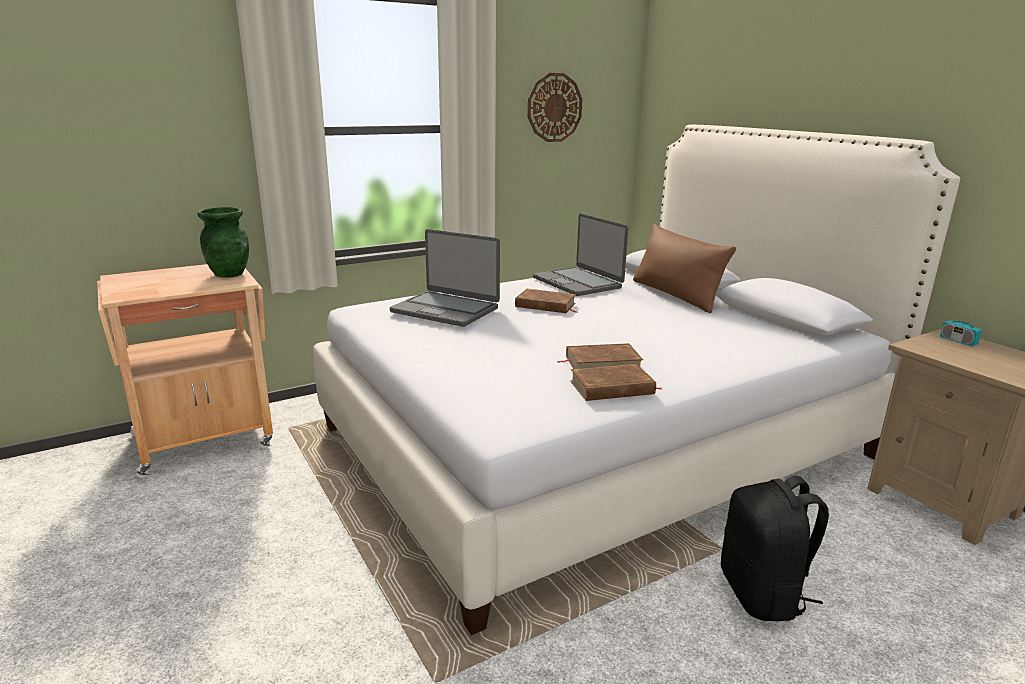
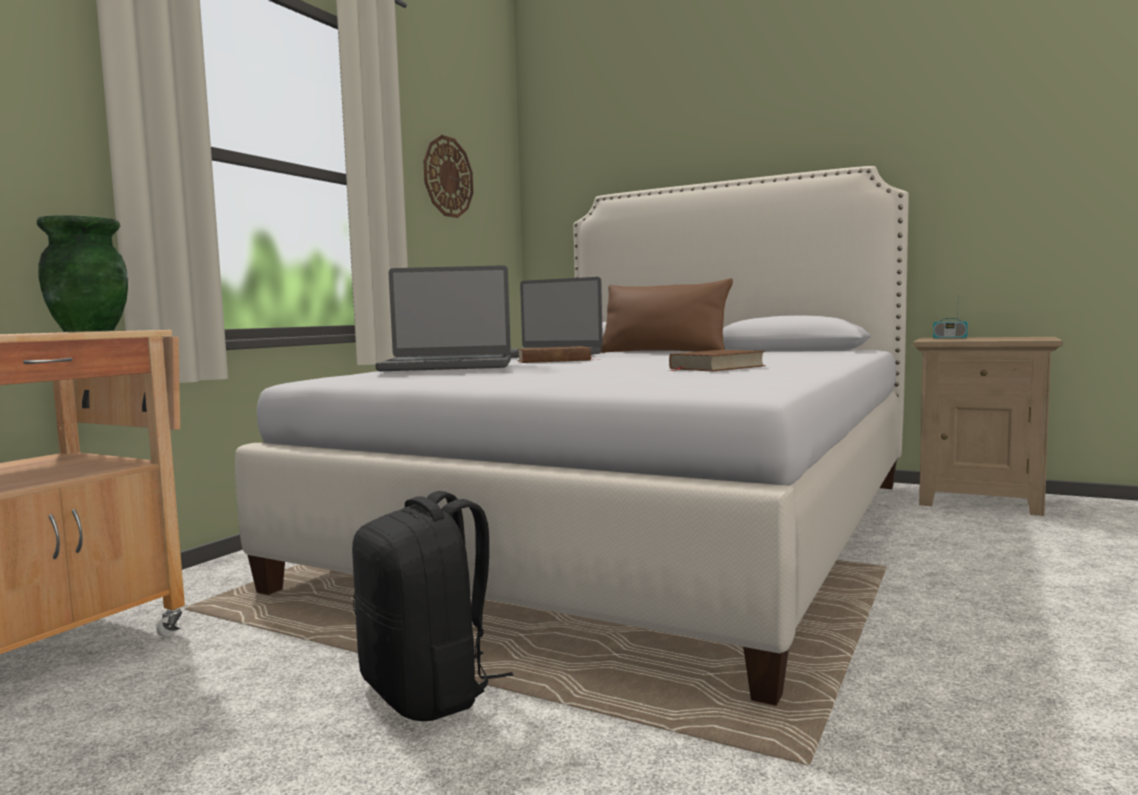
camera: 30 degrees left, 15 degrees down
brown book [570,364,661,401] -> none
black backpack [721,475,829,621] -> black backpack moved to [352,491,513,721]

